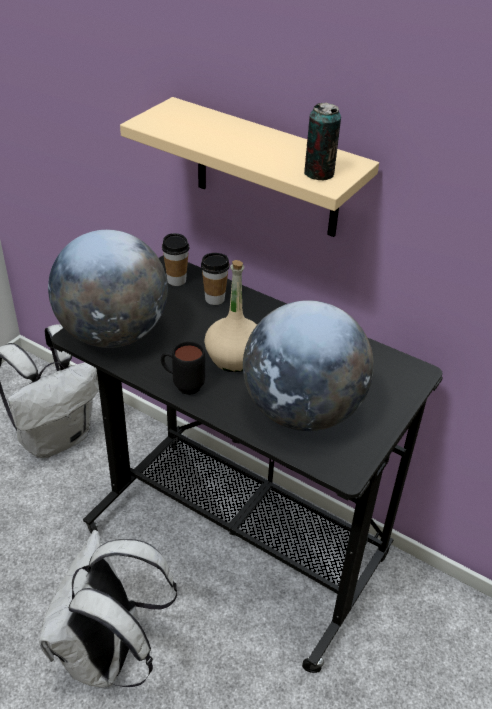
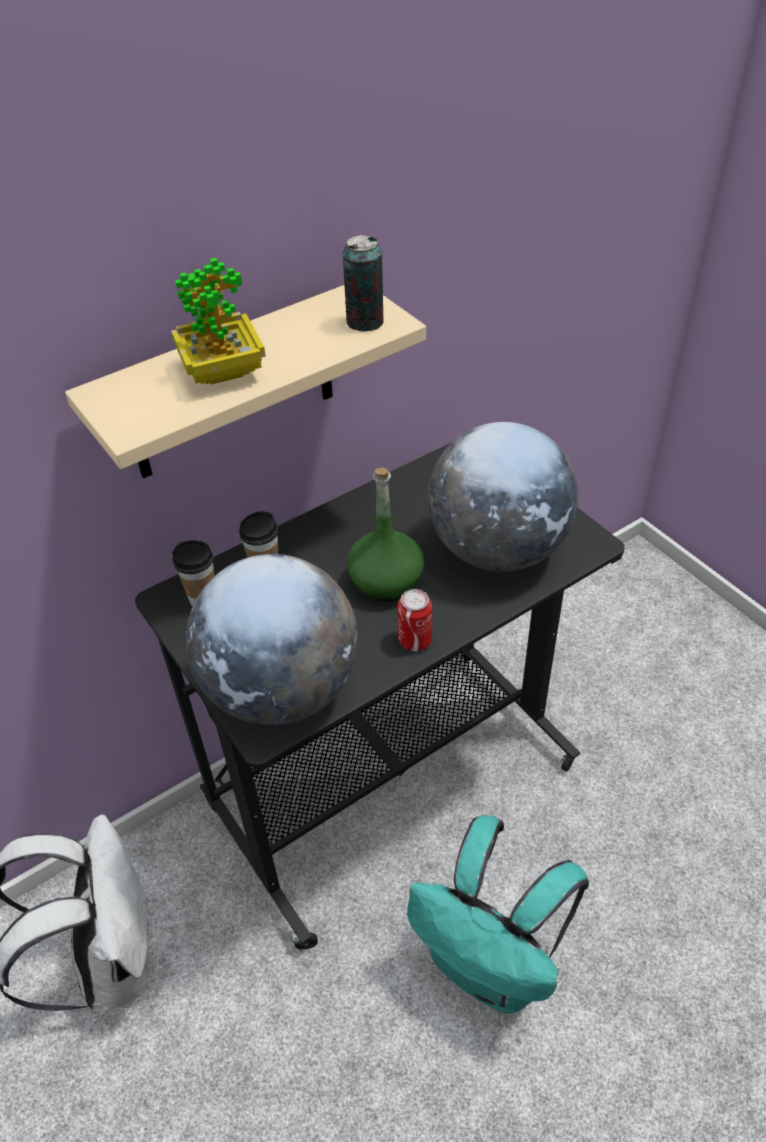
camera: 65 degrees left, 5 degrees up
white backpack [39,530,177,687] -> turquoise backpack [407,815,589,1013]
black mug [161,341,205,395] -> can [398,589,432,651]
beige bottle [204,260,257,372] -> green bottle [347,468,424,602]
none -> potted plant [171,258,266,385]

